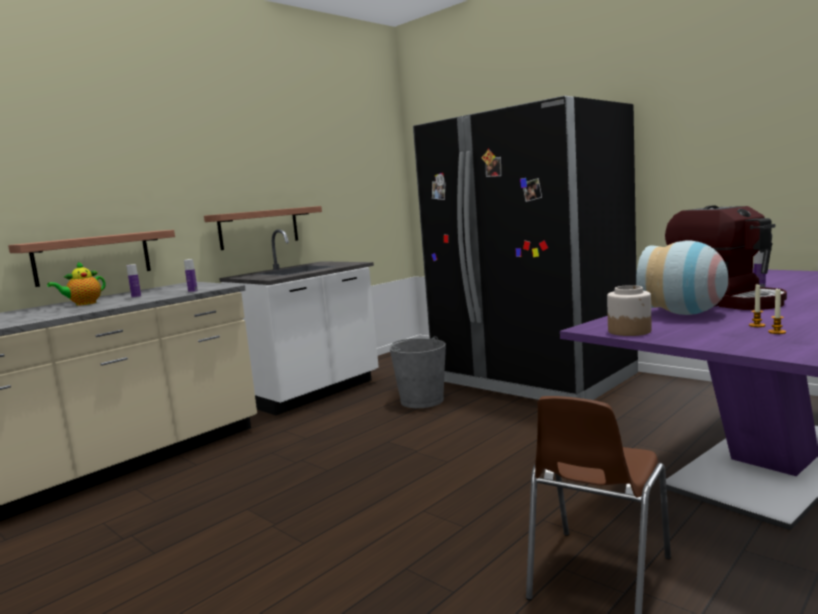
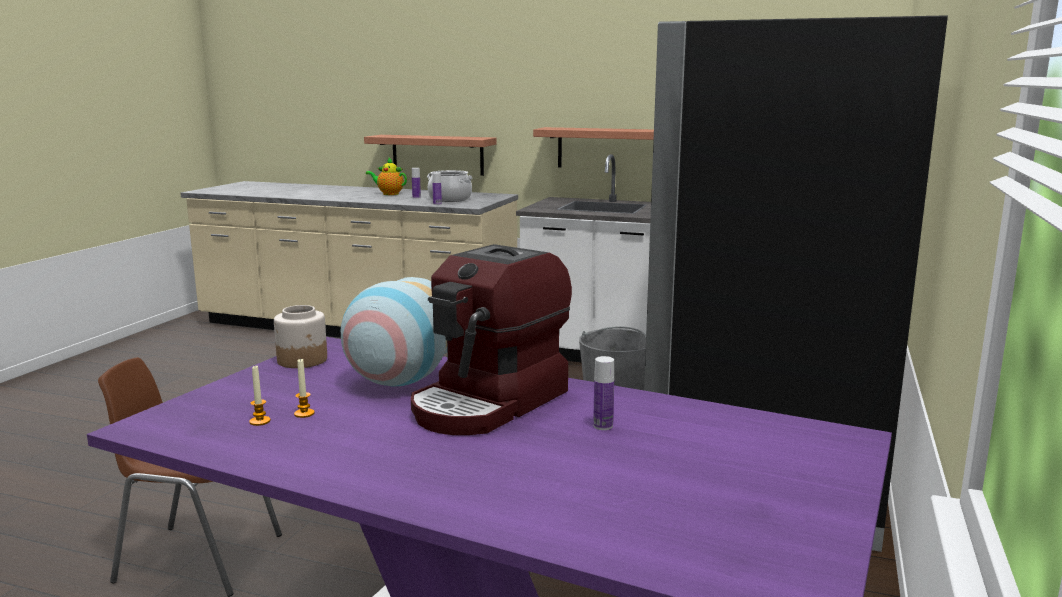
camera: 65 degrees right, 5 degrees up
none -> cooking pot [427,170,472,202]

